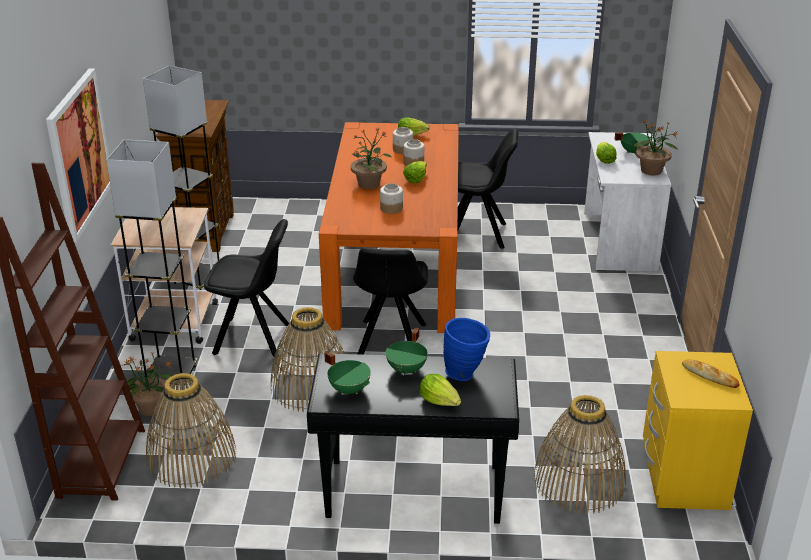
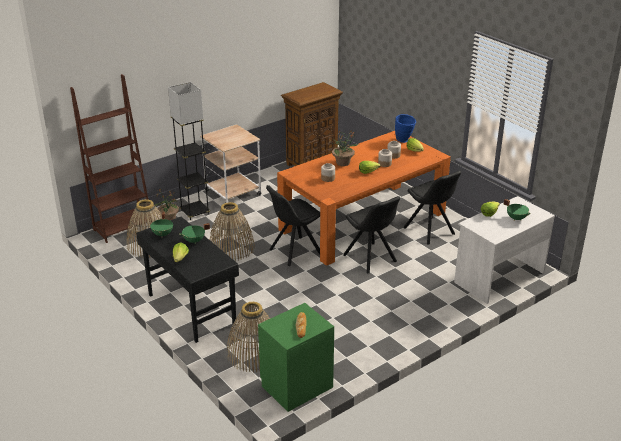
camera: 50 degrees right, 0 degrees up
picture [46,68,111,243] -> none
grey floor lamp [143,65,219,290] -> none
black chair [204,219,289,357] -> black chair moved to [343,196,400,273]
blue vase [443,318,490,381] -> blue vase moved to [395,114,416,143]
potted plant [634,119,679,175] -> none
yellow nightstand [643,351,753,510] -> green nightstand [258,303,334,412]

